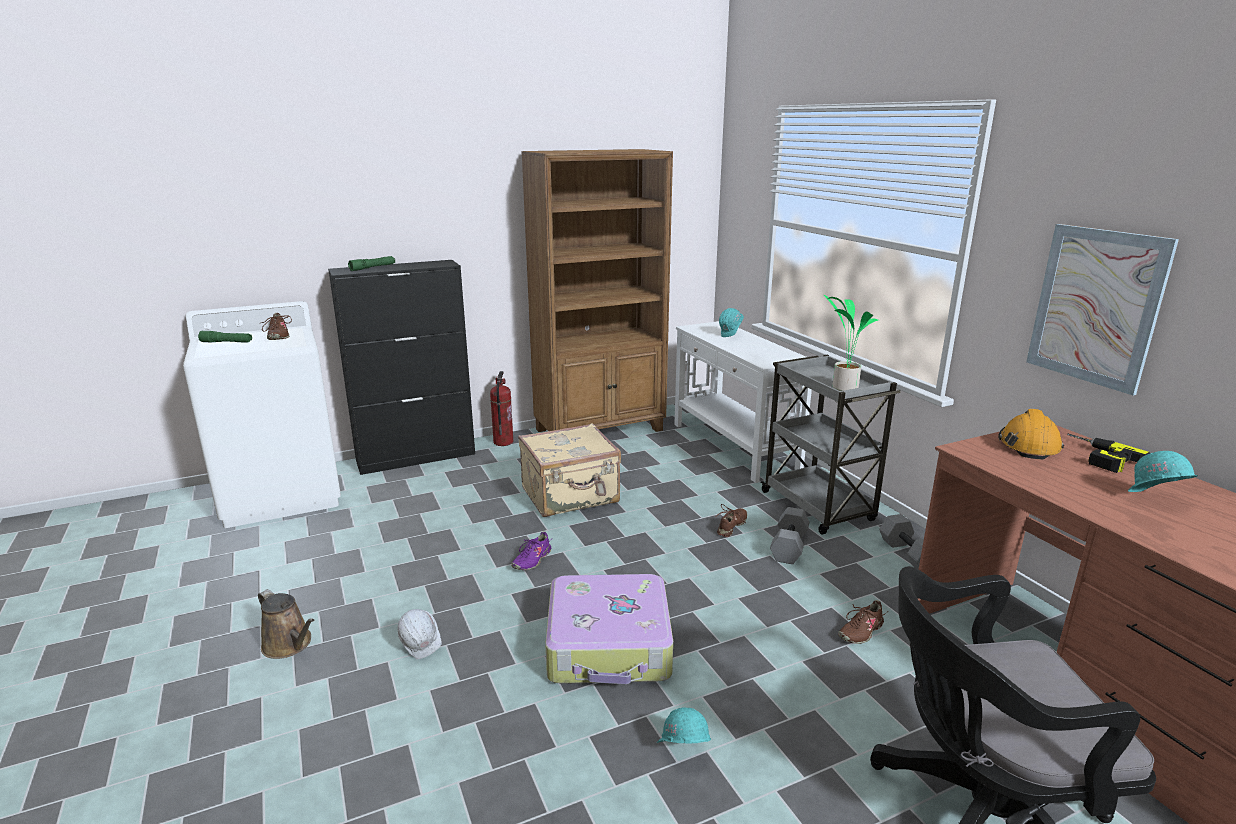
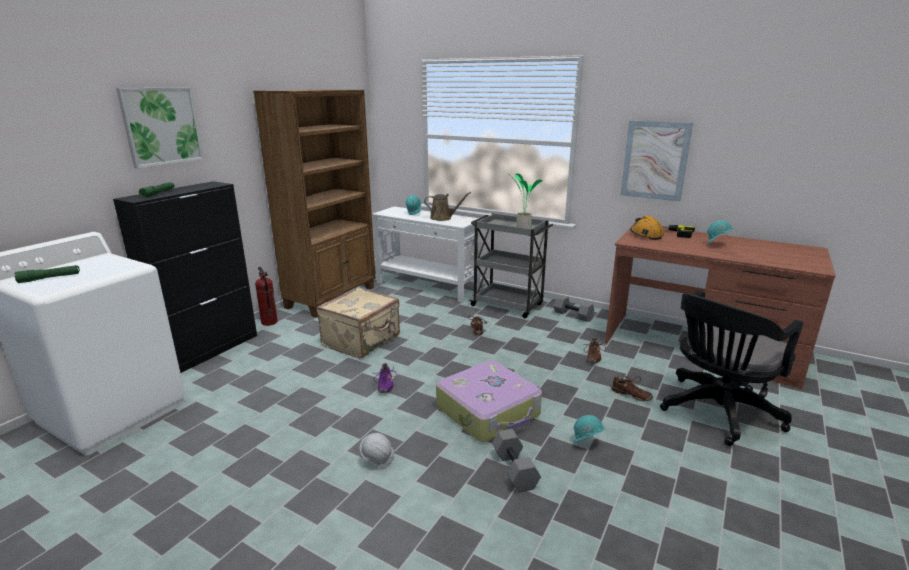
camera: 35 degrees left, 0 degrees up
brown watering can [258,589,315,659] -> brown watering can moved to [424,192,471,221]
brown shoe [259,313,292,340] -> brown shoe moved to [611,375,653,401]
grey dumbbell [770,507,809,564] -> grey dumbbell moved to [492,429,541,492]
none -> picture [116,87,204,168]

